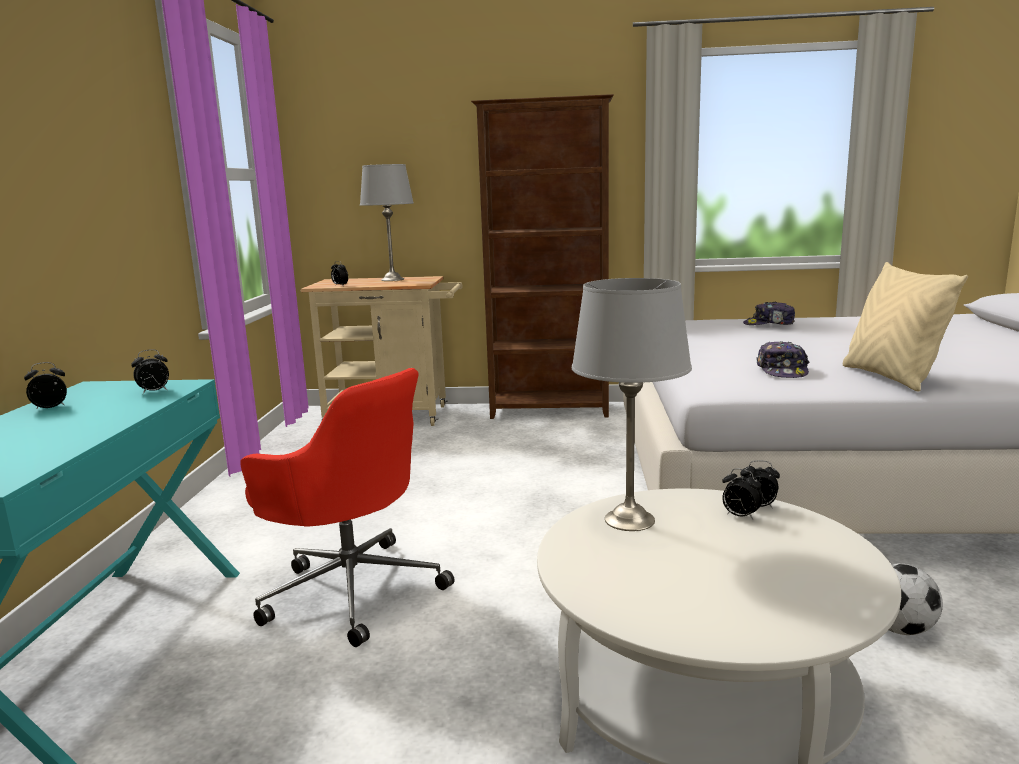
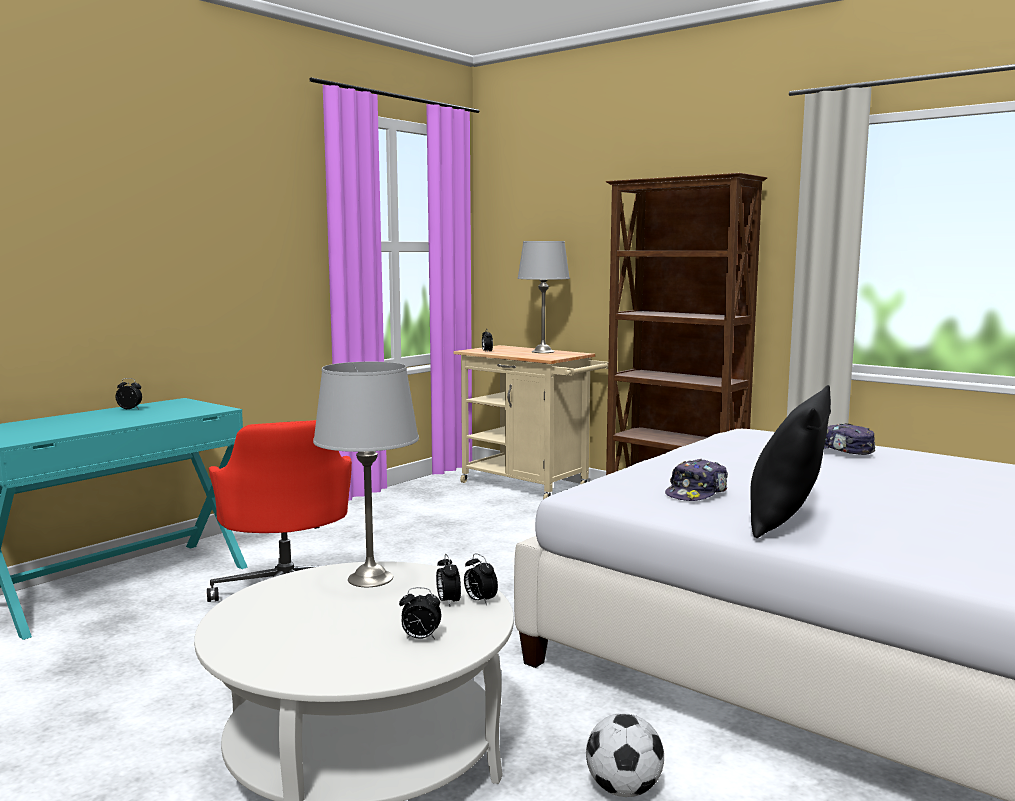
camera: 35 degrees right, 5 degrees down
alarm clock [131,349,169,394] -> alarm clock moved to [399,587,441,640]
beige pillow [843,262,968,392] -> black pillow [750,385,831,538]

